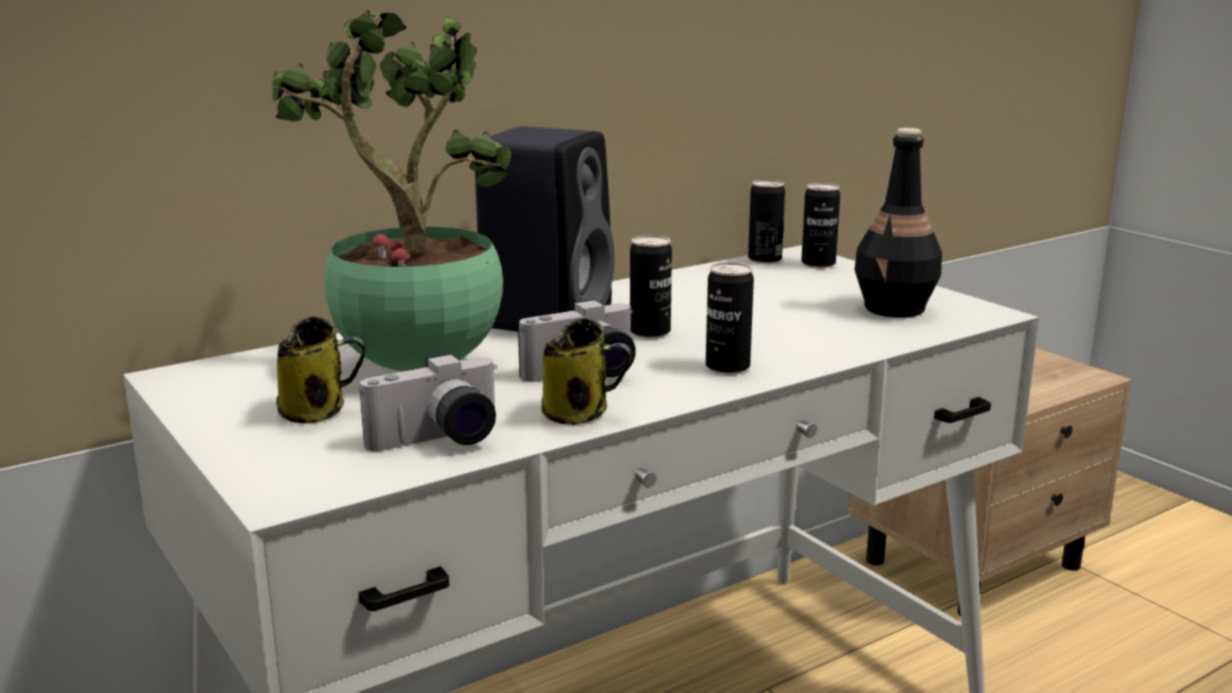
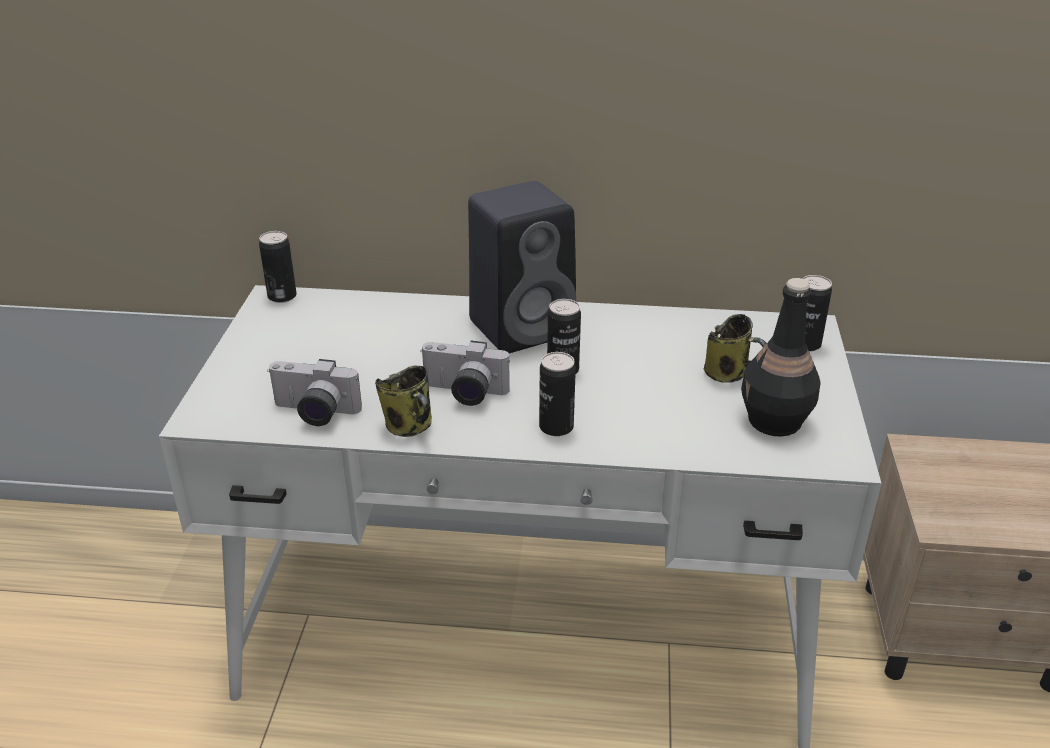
camera: 40 degrees right, 15 degrees up
potted plant [270,10,512,371] -> none
mug [276,317,366,423] -> mug moved to [704,314,767,382]
can [748,180,785,264] -> can moved to [259,231,297,303]

